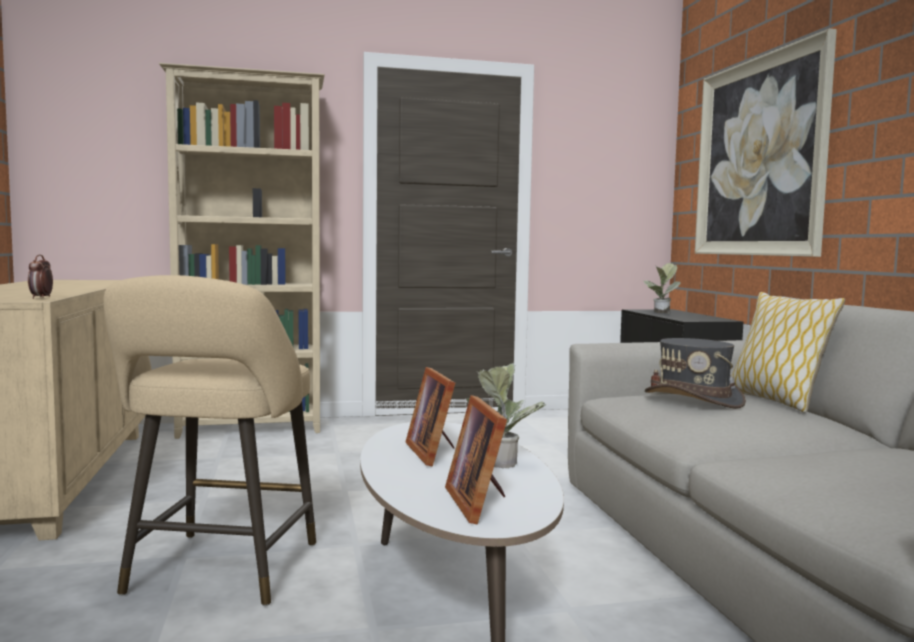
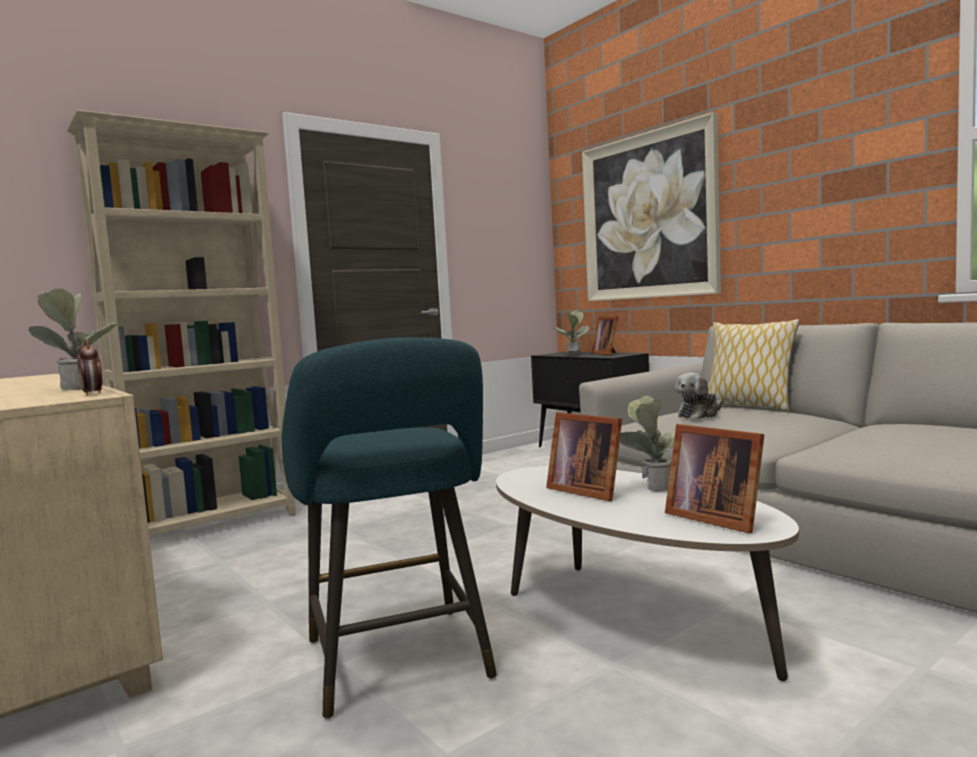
camera: 25 degrees left, 0 degrees up
beige stool [104,275,316,606] -> turquoise stool [282,337,497,719]
grey hat [645,338,746,409] -> plush toy [675,373,722,419]
none -> potted plant [28,288,118,390]
none -> picture frame [591,316,618,356]

